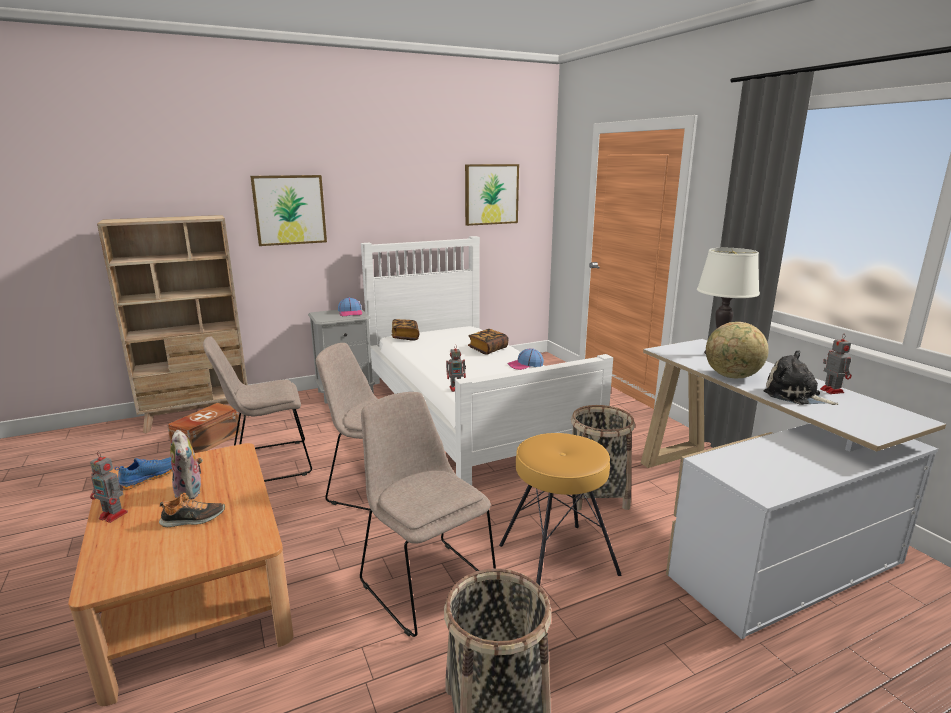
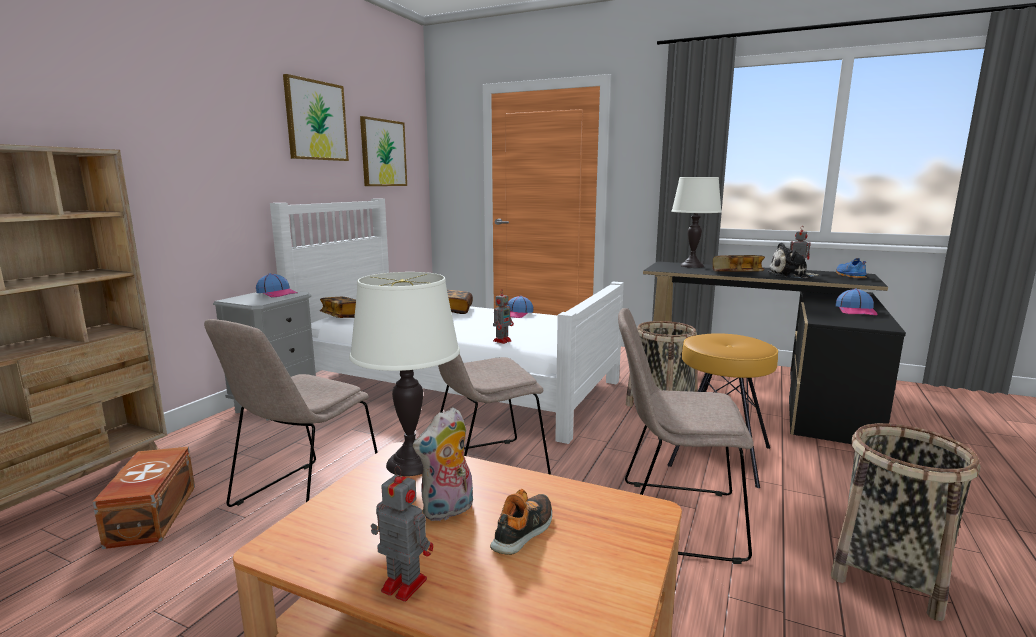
camera: 40 degrees left, 5 degrees down
toy robot [90,451,128,523] -> toy robot turned 135 degrees counterclockwise [371,466,433,602]
blue shoe [114,457,172,490] -> blue shoe moved to [836,258,867,278]
plush toy [170,430,203,499] -> plush toy turned 120 degrees clockwise [413,407,473,522]
picture [250,175,327,246] -> picture moved to [283,74,349,161]
white desk [641,339,946,639] -> black desk [643,261,906,444]
globe [706,322,769,378] -> book [713,255,765,272]
none -> white table lamp [349,272,460,476]
none -> cap [836,288,878,316]

